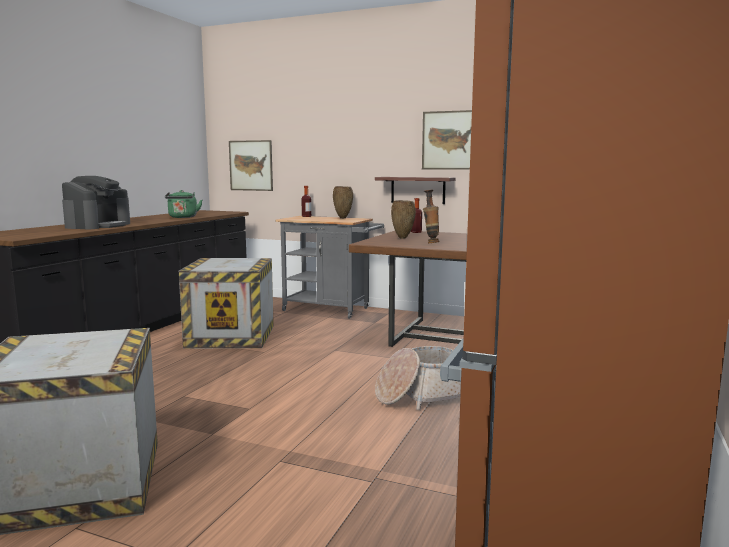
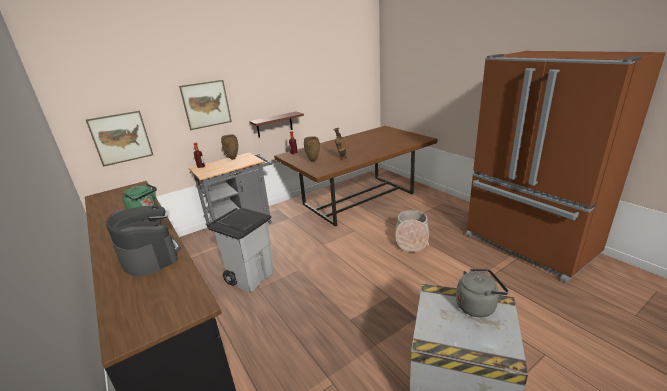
camera: 55 degrees left, 15 degrees up
crate [179,258,274,348] -> grey trash can [207,208,274,292]
picture [422,110,472,170] -> picture moved to [179,80,232,130]
none -> grey kettle [456,268,509,317]

